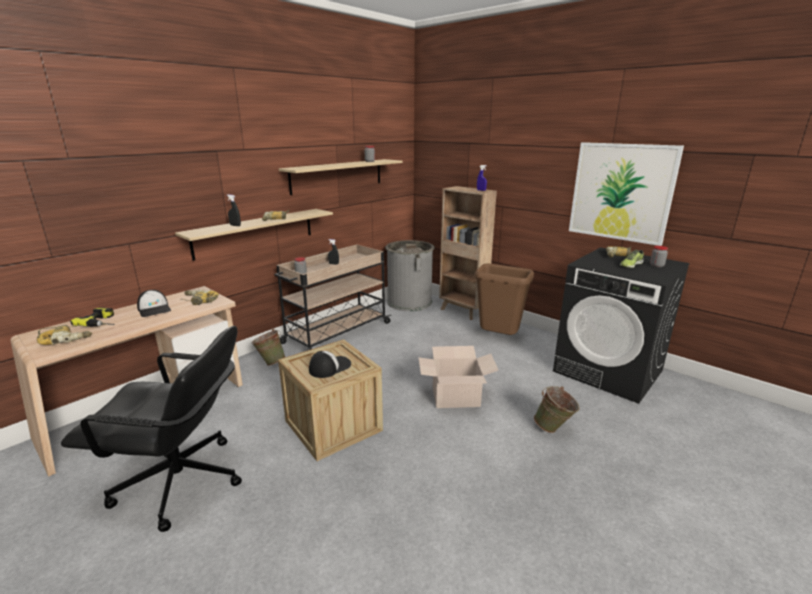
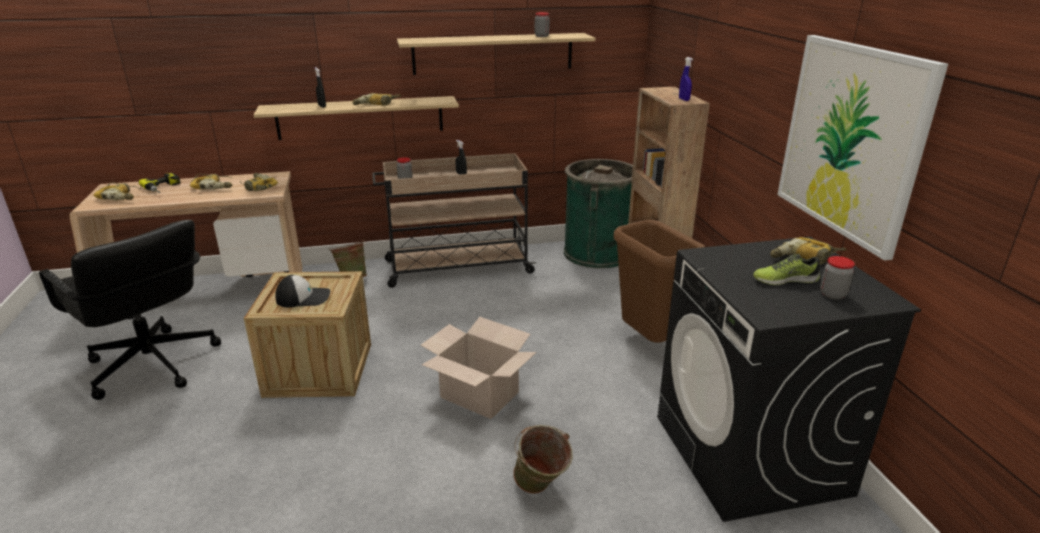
camera: 35 degrees right, 5 degrees up
cap [137,290,171,317] -> power drill [190,174,232,190]
grey trash can [385,240,435,311] -> green trash can [564,159,633,269]

